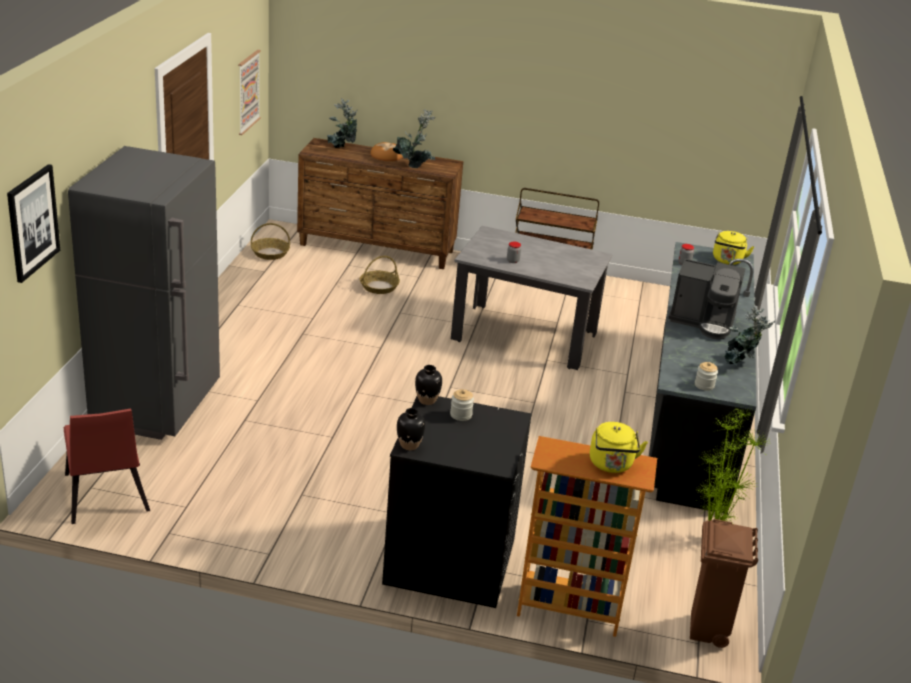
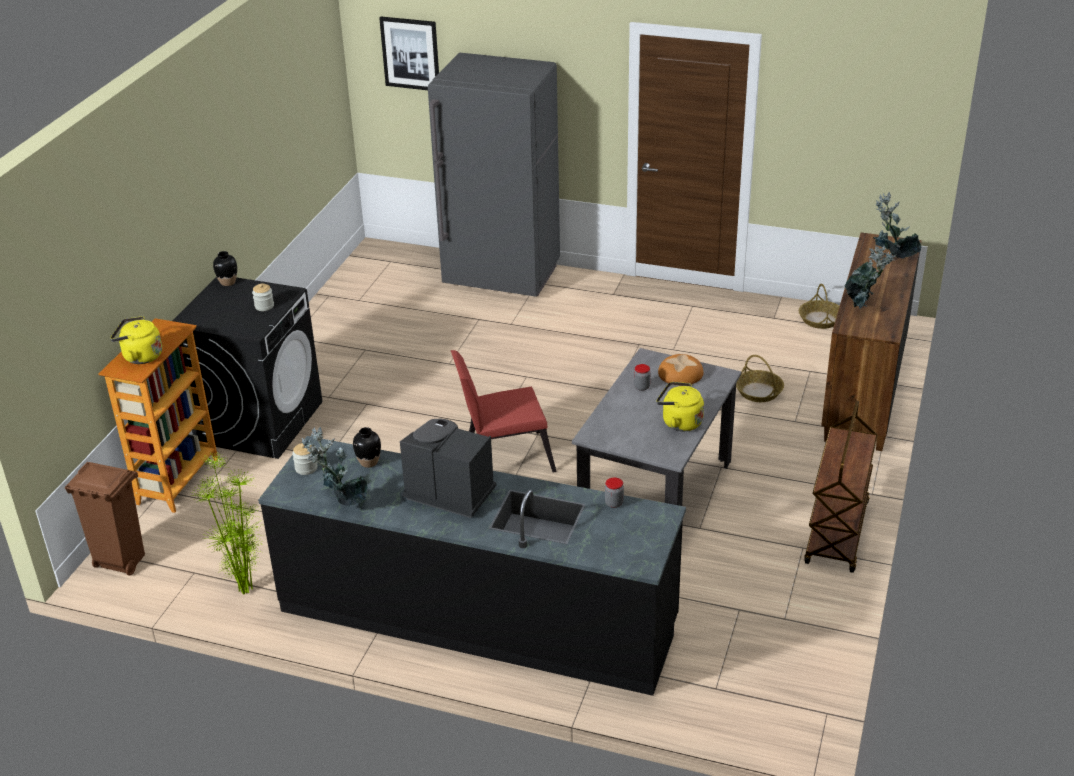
camera: 100 degrees right, 5 degrees up
red chair [64,408,150,524] -> red chair moved to [451,350,557,472]
picture [238,50,261,135] -> none
bread [371,142,403,161] -> bread moved to [658,354,704,386]
black vase [415,365,442,405] -> black vase moved to [353,427,381,468]
coffee machine [668,259,745,339] -> coffee machine turned 90 degrees clockwise [400,418,496,518]
yellow kettle [713,231,754,265] -> yellow kettle moved to [657,382,704,431]

